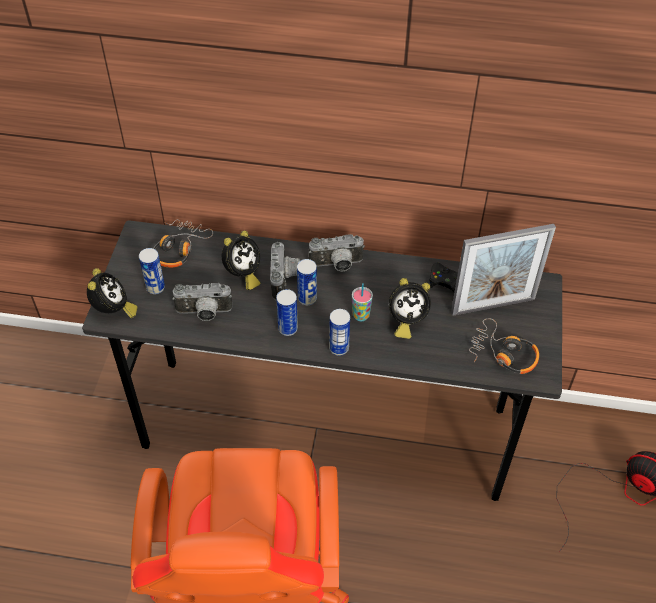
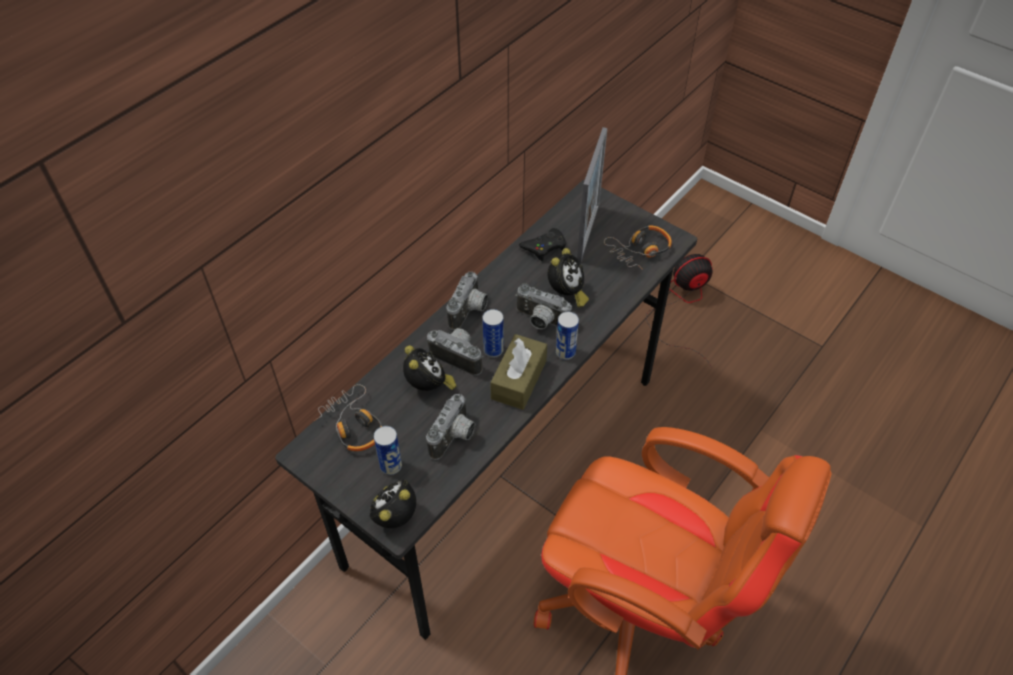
camera: 60 degrees left, 0 degrees up
alarm clock [87,268,138,318] -> alarm clock turned 75 degrees counterclockwise [370,479,416,528]
can [276,289,298,336] -> brown tissue box [490,334,547,410]
cup [352,283,373,321] -> camera [515,283,572,329]

